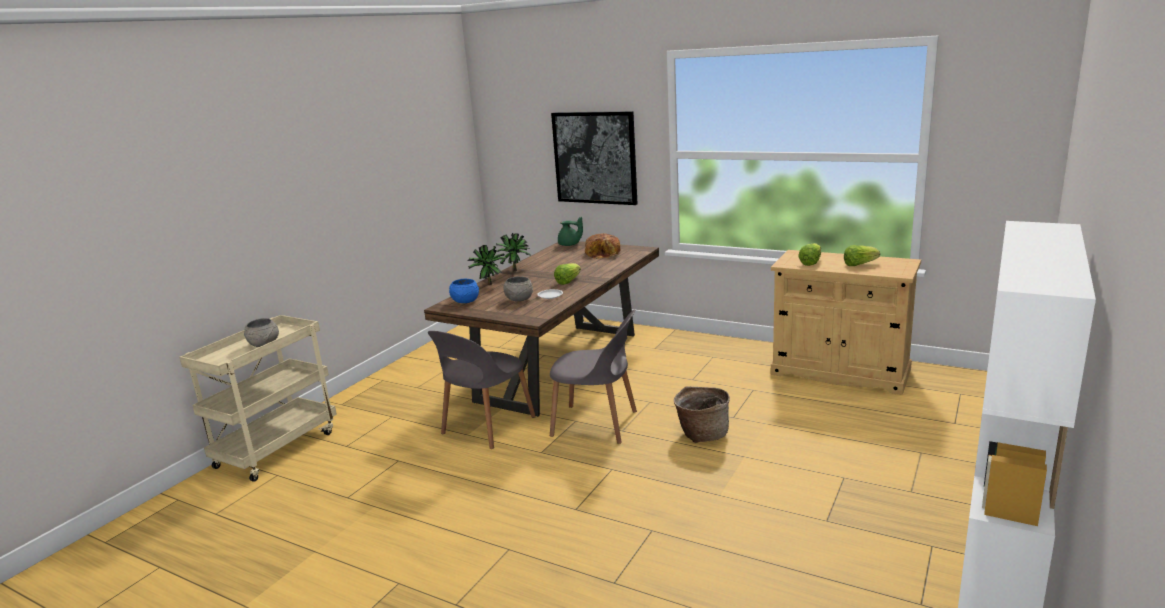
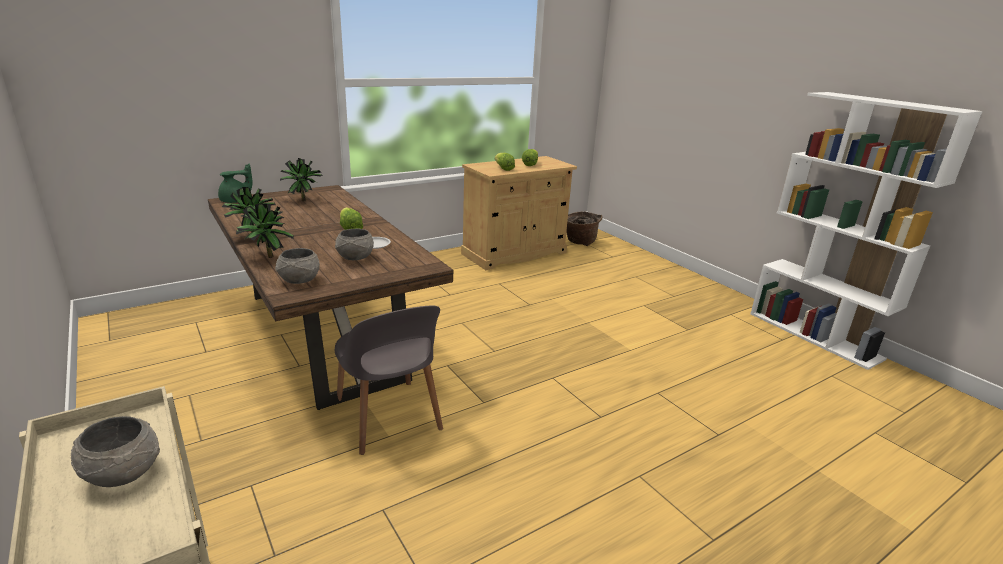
camera: 65 degrees left, 5 degrees up
blue bowl [449,279,479,303] -> grey bowl [275,248,320,284]
grey chair [550,310,637,444] -> none
picture [551,111,638,205] -> none
bread [585,233,621,259] -> potted plant [280,158,323,201]
basket [674,386,730,443] -> basket moved to [566,212,603,246]

